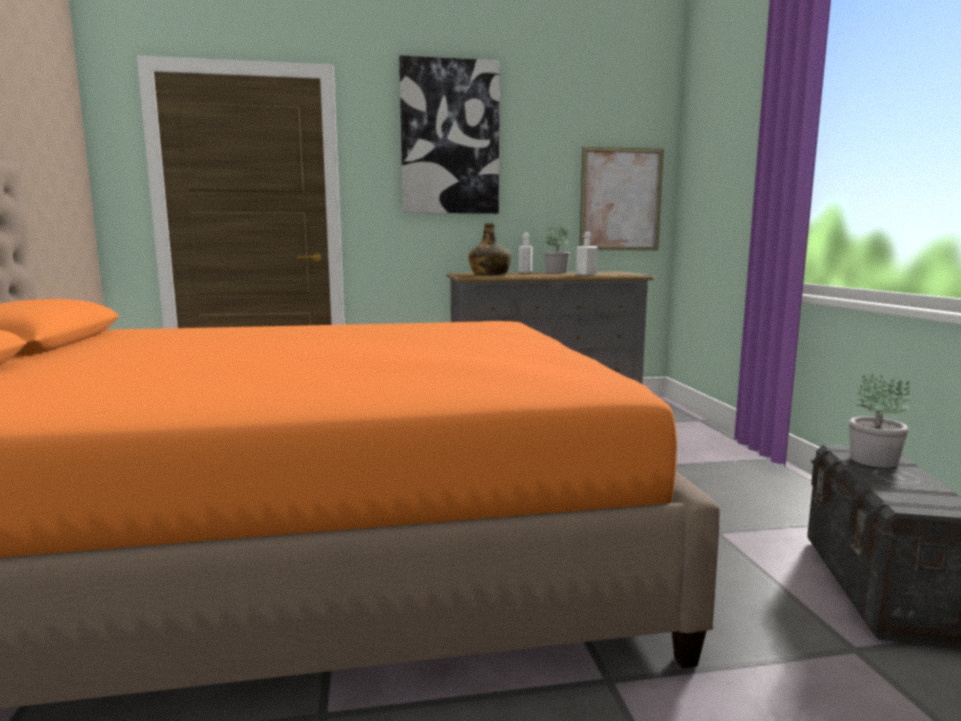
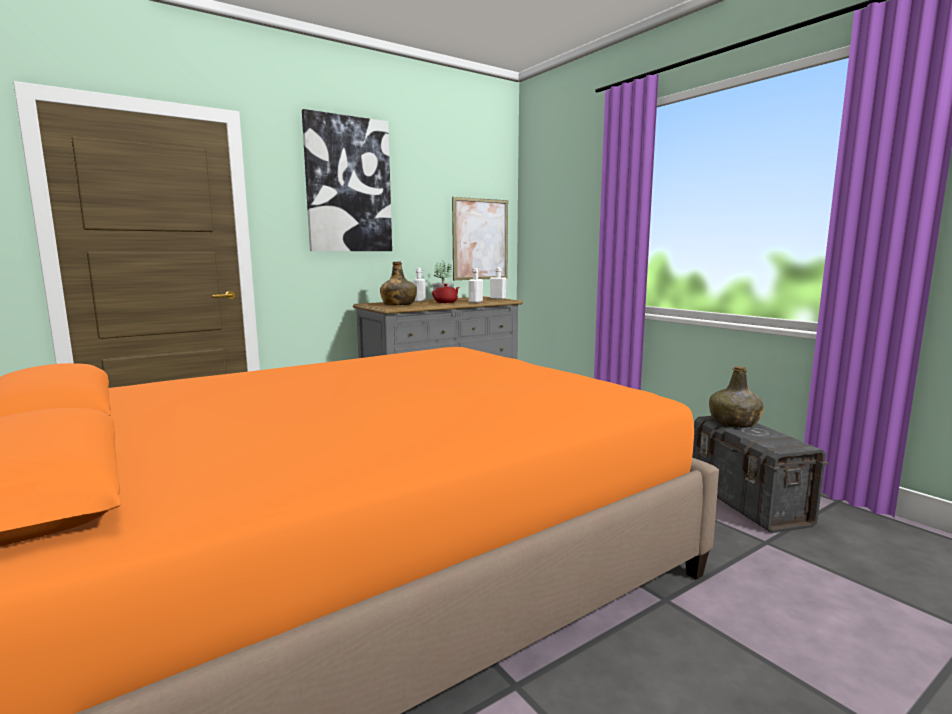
camera: 25 degrees left, 0 degrees up
potted plant [849,374,910,468] -> green bottle [709,366,764,428]
none -> red teapot [432,284,460,303]
none -> white bottle [490,267,507,299]

